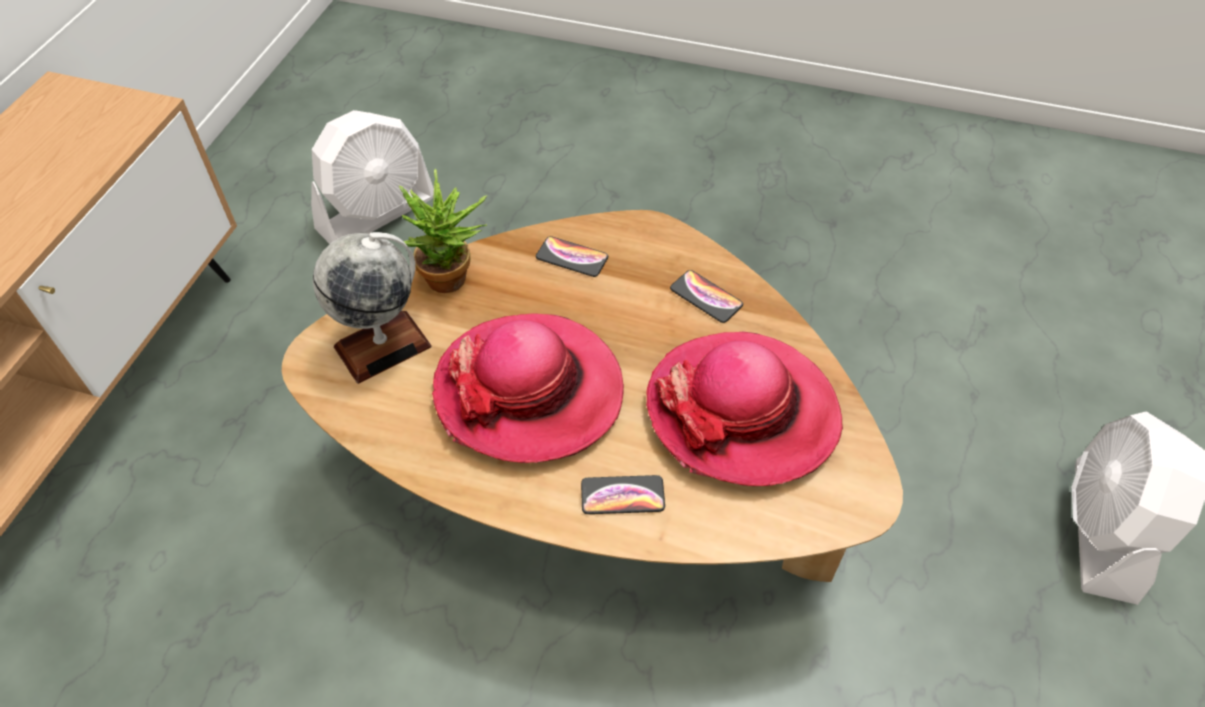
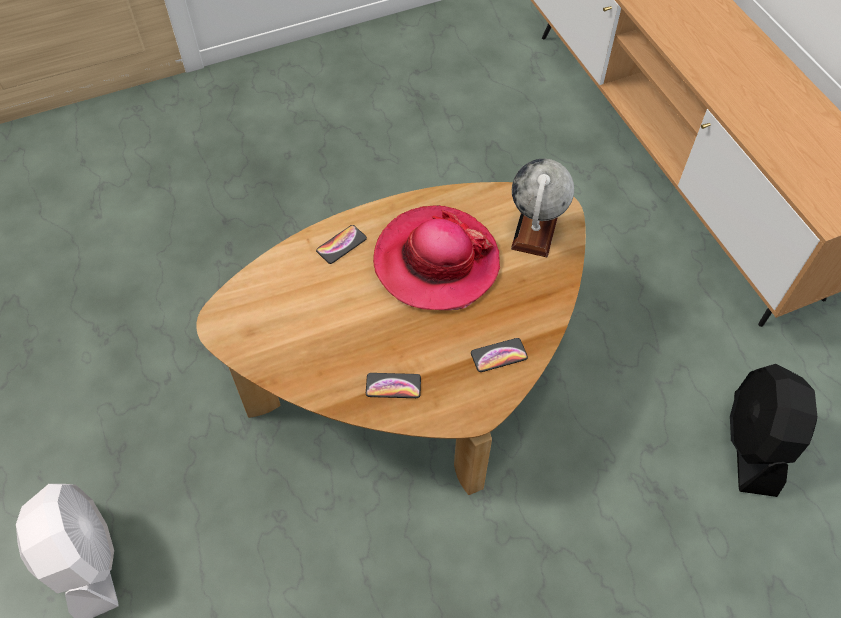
camera: 140 degrees right, 5 degrees up
white fan [311,110,434,244] -> black fan [730,364,817,497]
potted plant [399,169,487,293] -> none
hat [646,332,843,486] -> none

